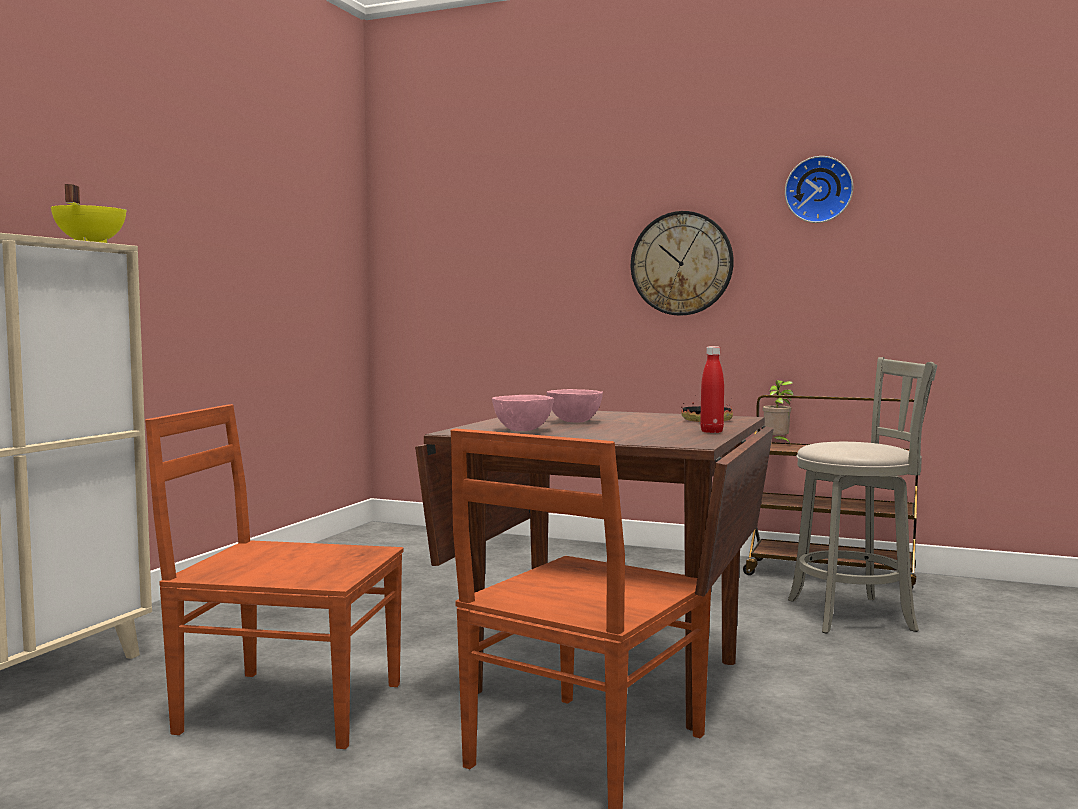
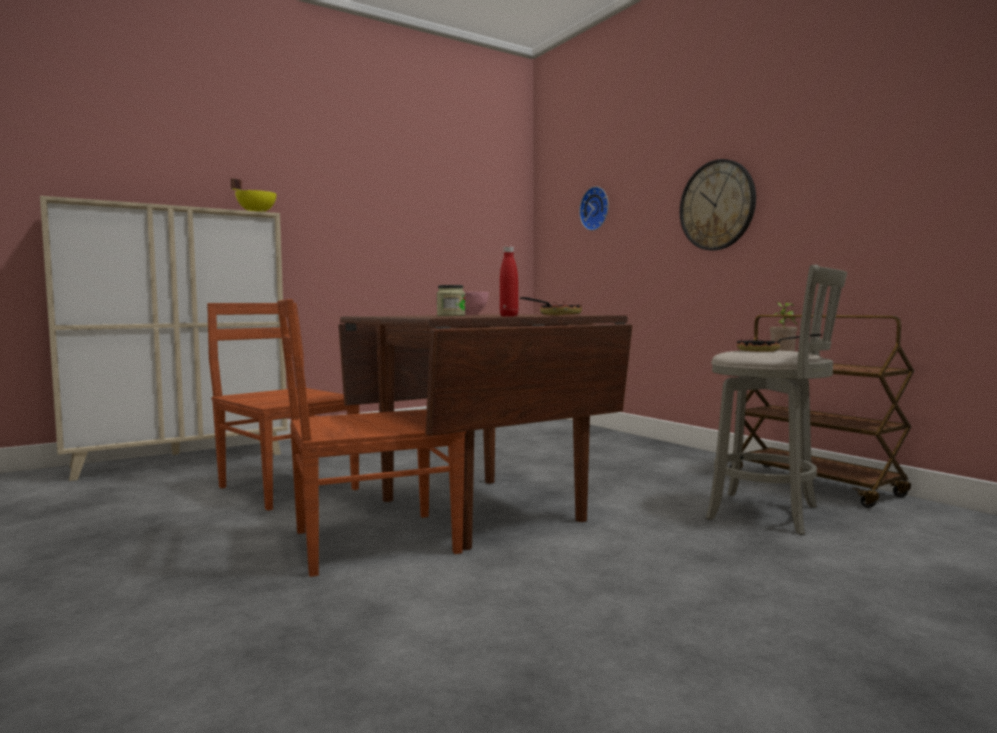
camera: 35 degrees right, 0 degrees up
pink bowl [492,395,554,431] -> none
wall clock [785,156,853,223] -> wall clock moved to [579,186,609,231]
none -> jar [437,285,465,316]
none -> frying pan [737,332,822,352]

